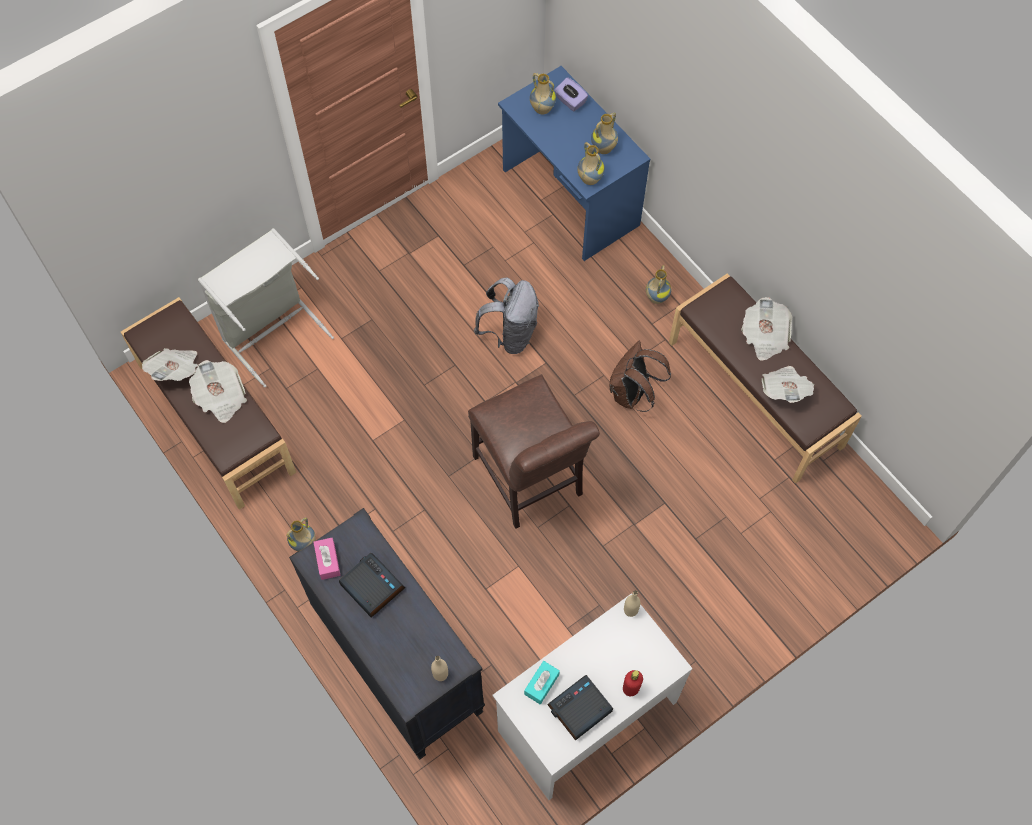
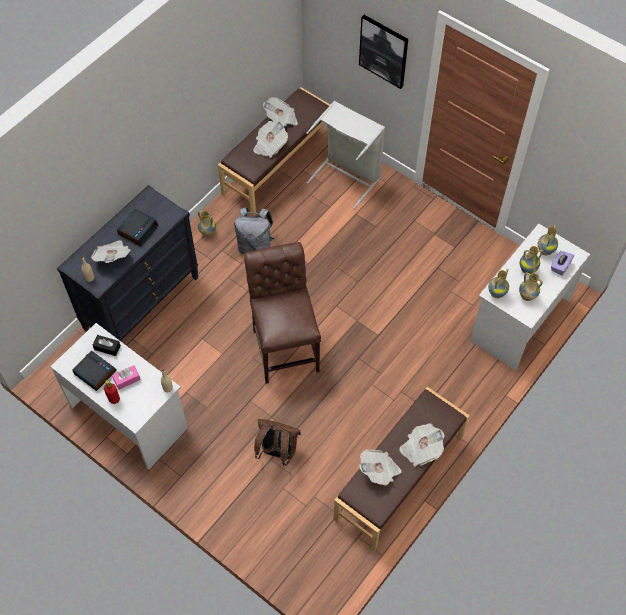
camera: 75 degrees right, 5 degrees down
pink tissue box [314,538,340,580] -> pink tissue box moved to [112,365,141,390]
brown chair [468,374,600,529] -> brown chair turned 120 degrees clockwise [244,242,321,384]
grey backpack [474,278,539,354] -> grey backpack moved to [234,207,274,254]
blue desk [498,66,650,261] -> white desk [470,224,590,371]
turquoise tissue box [524,661,560,704] -> black tissue box [93,335,121,356]
brown backpack [610,340,671,412] -> brown backpack moved to [254,419,301,466]
vase [646,265,671,304] -> vase moved to [520,246,544,274]
none -> newspaper [91,240,131,263]
none -> picture [359,15,408,89]

